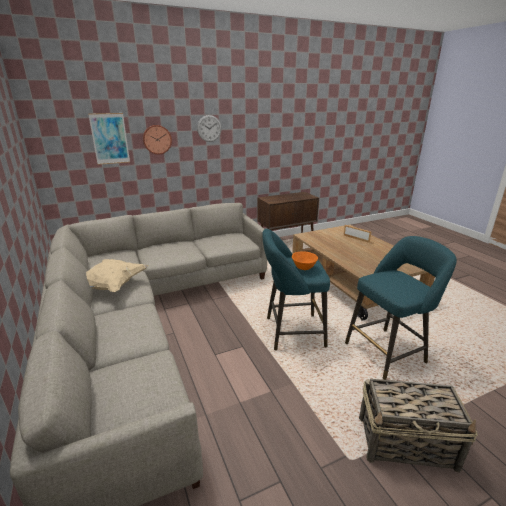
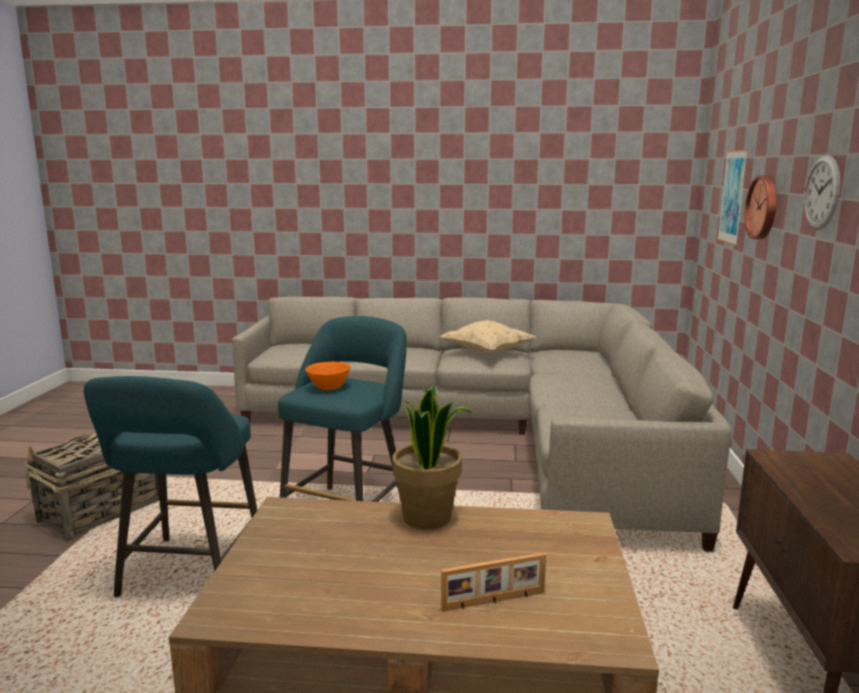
camera: 120 degrees right, 10 degrees down
none -> potted plant [392,385,472,530]

